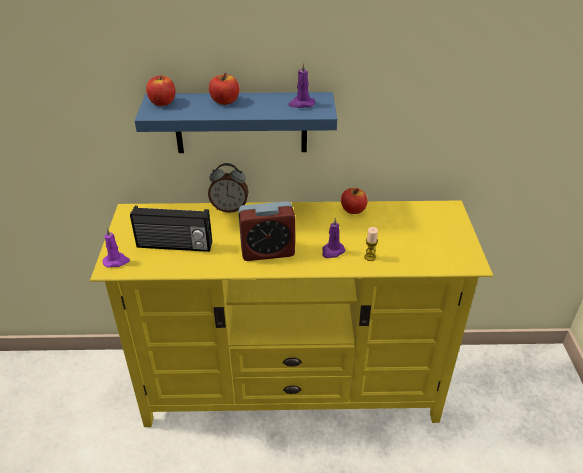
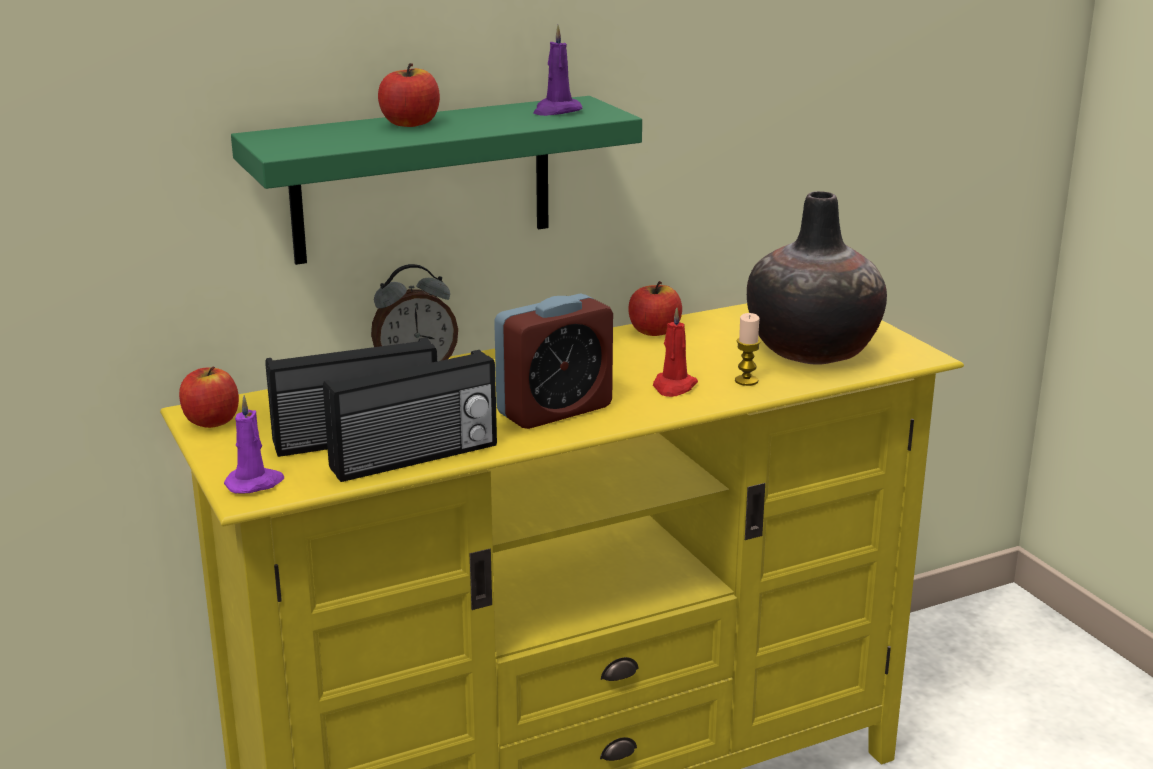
camera: 25 degrees left, 15 degrees down
blue shelf [134,92,337,153] -> green shelf [231,96,642,265]
apple [146,75,175,106] -> apple moved to [179,366,239,428]
purple candle [322,218,345,258] -> red candle [653,307,698,397]
none -> radio [323,350,497,482]
none -> vase [747,191,887,365]

